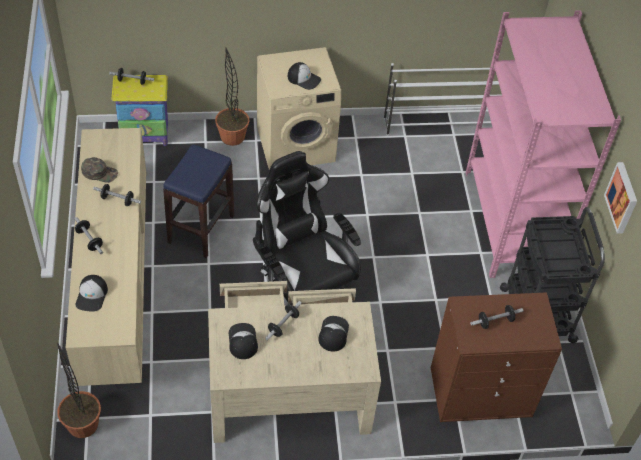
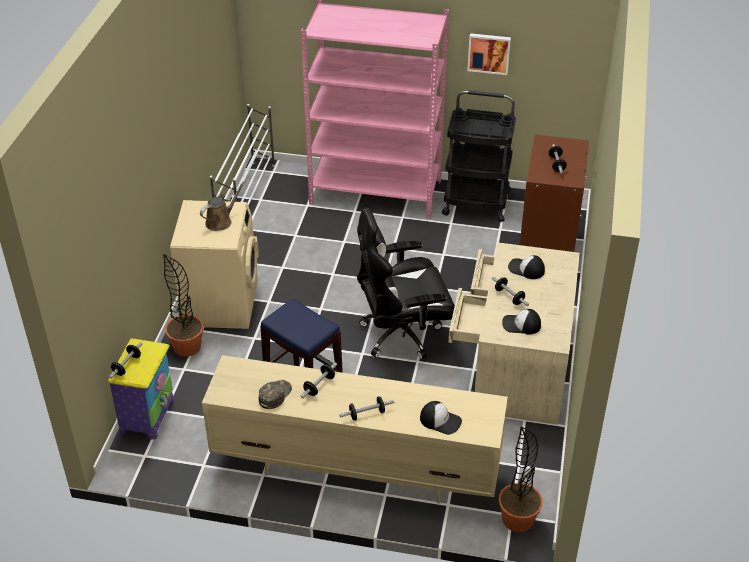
camera: 70 degrees left, 10 degrees down
cap [288,62,321,90] -> brown watering can [200,181,245,231]

